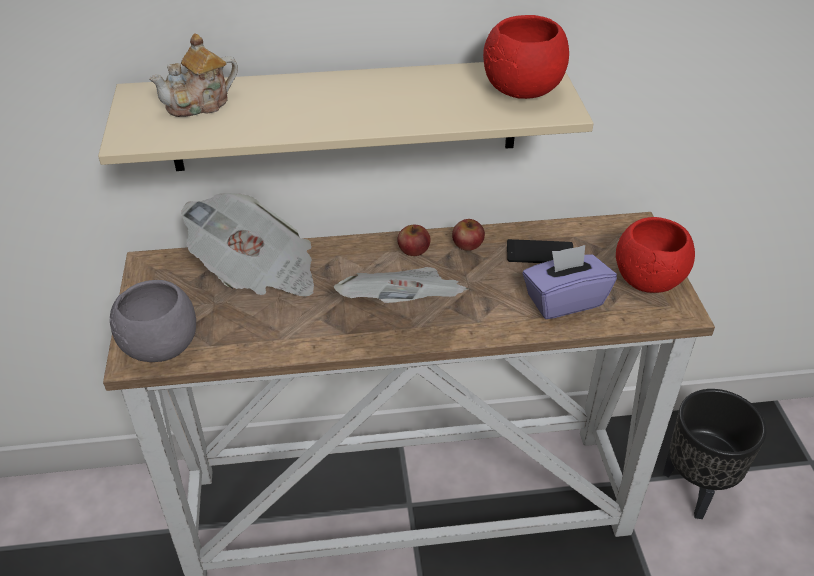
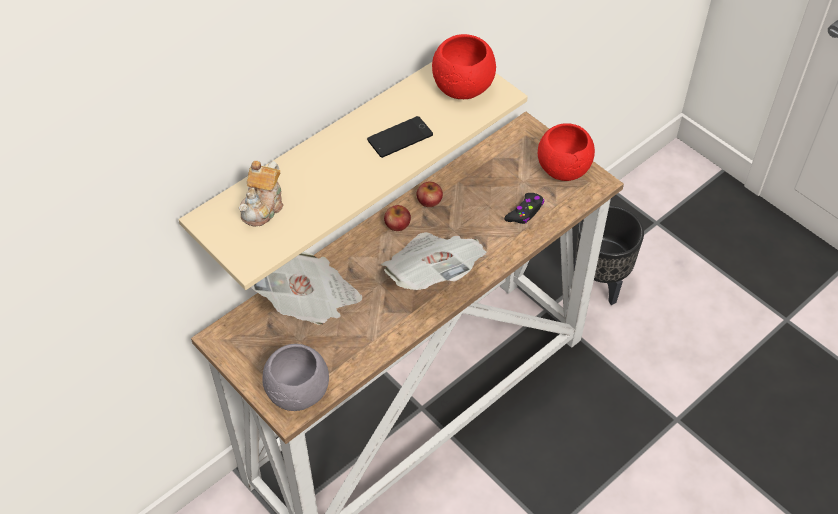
camera: 35 degrees left, 10 degrees up
phone [507,239,573,263] -> phone moved to [367,116,433,158]
purple tissue box [523,245,617,319] -> black game controller [504,193,544,224]

